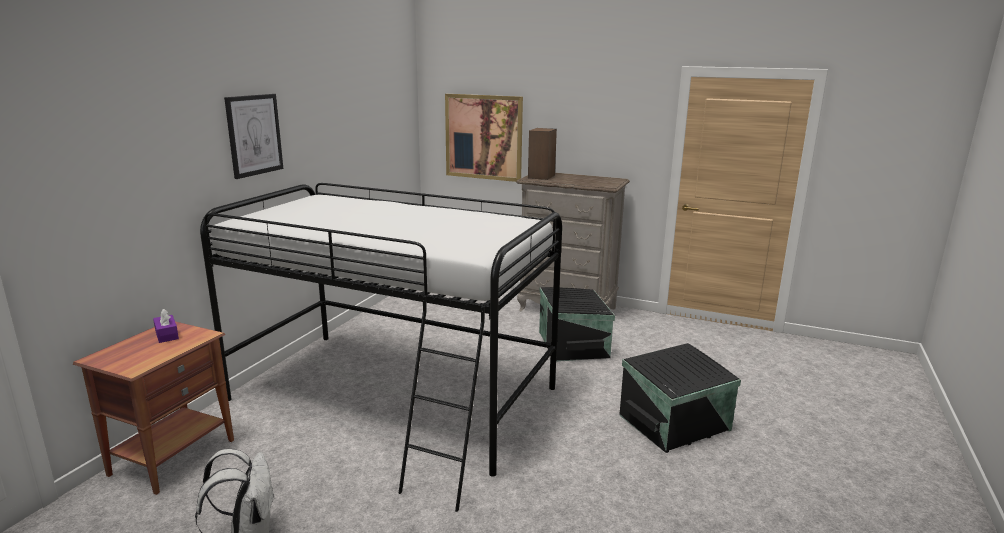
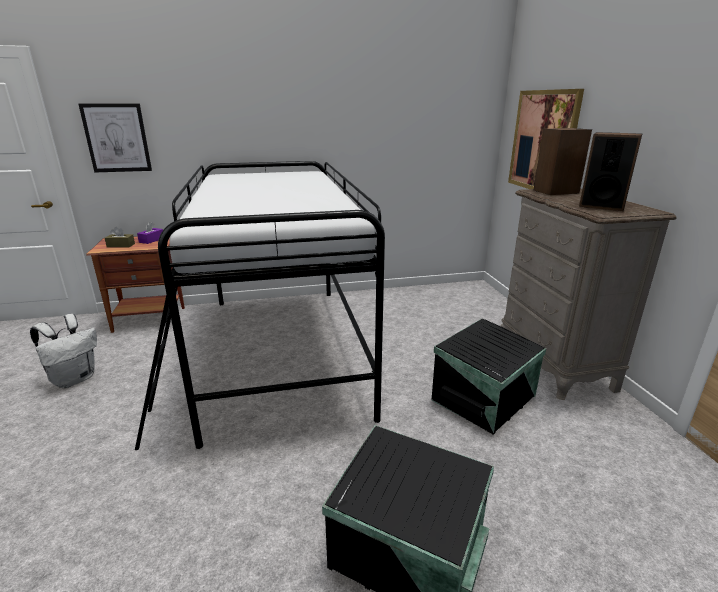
camera: 55 degrees right, 5 degrees up
picture [224,94,283,179] -> picture moved to [78,103,152,172]
none -> brown tissue box [105,227,135,248]
none -> speaker [579,132,642,211]

